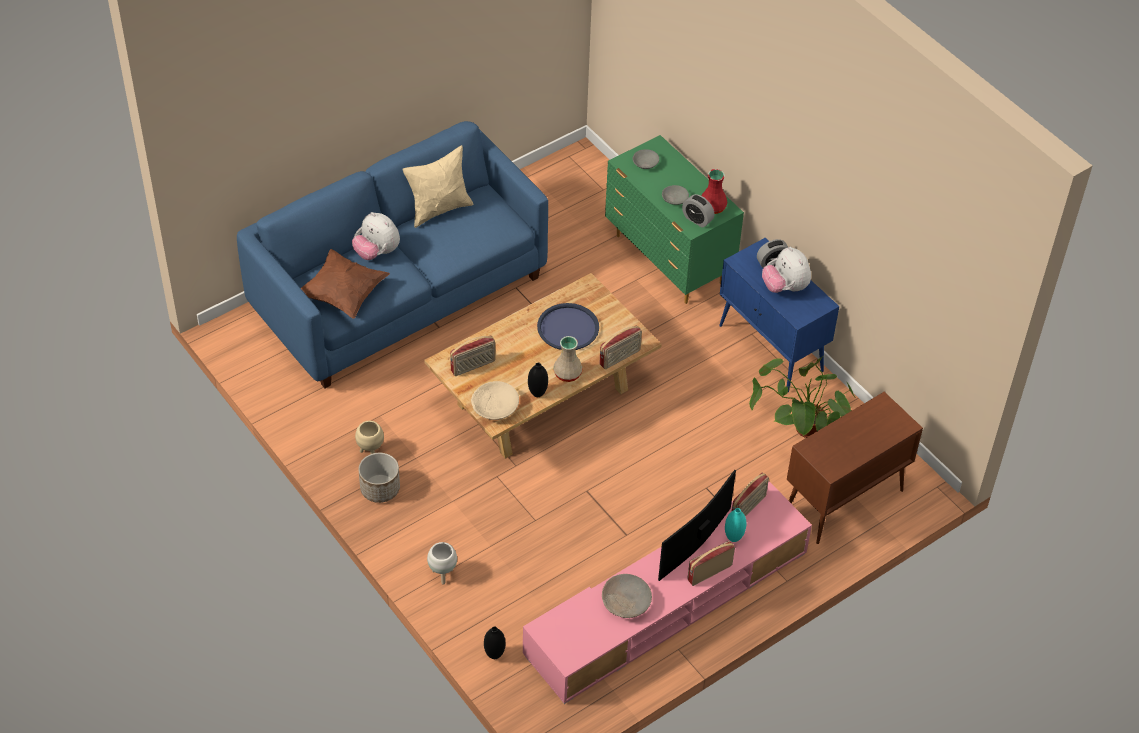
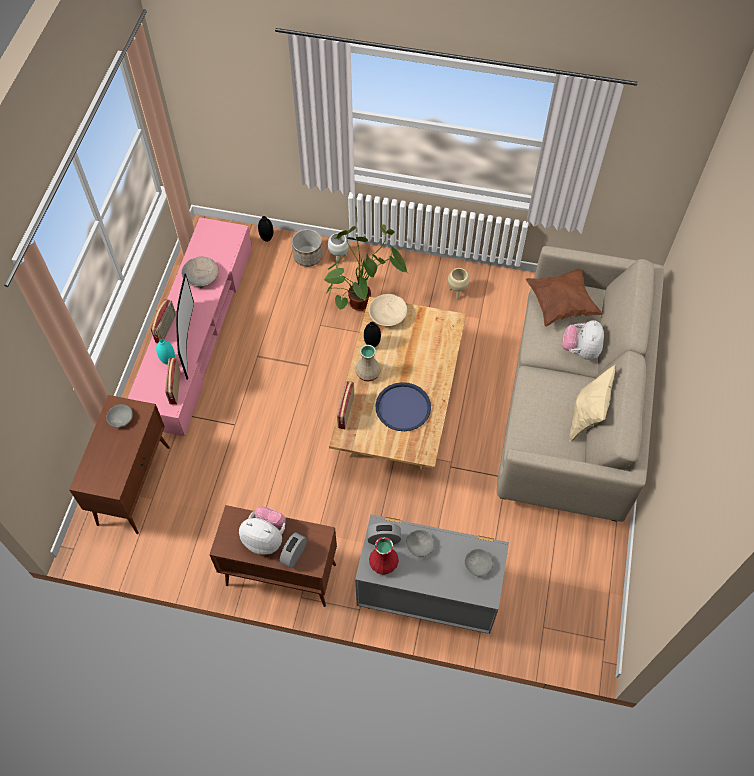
camera: 140 degrees right, 10 degrees up
blue sofa [237,121,548,388] -> beige sofa [497,246,664,522]
plush toy [352,212,400,260] -> plush toy turned 75 degrees counterclockwise [562,320,604,360]
planter [358,453,400,503] -> planter moved to [292,229,323,267]
radio [450,335,495,376] -> none
green dresser [605,135,744,304] -> grey dresser [355,514,509,634]
blue cabinet [719,238,839,392] -> brown cabinet [210,505,337,607]
potted plant [749,356,856,438] -> potted plant moved to [323,224,408,311]
none -> grey bowl [106,404,133,427]

